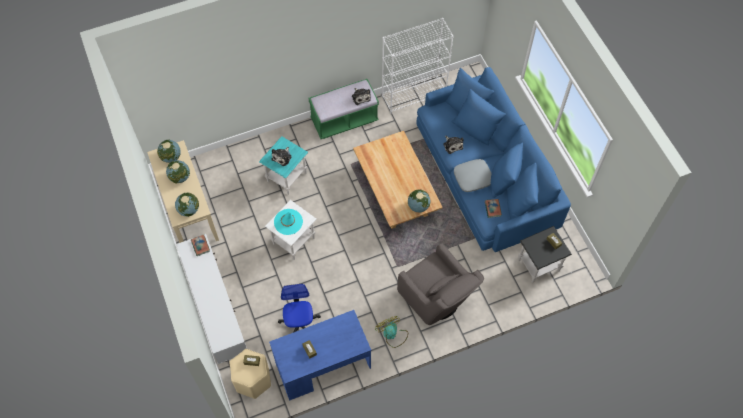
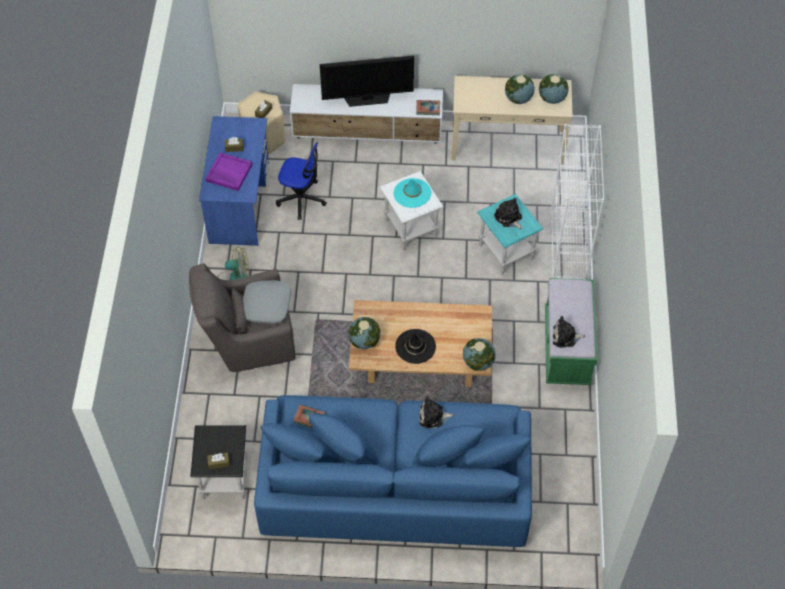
camera: 115 degrees right, 5 degrees down
globe [175,193,199,217] -> globe moved to [463,338,496,371]
white bookcase [382,18,454,114] -> white bookcase moved to [551,124,605,279]
grey pillow [454,159,492,192] -> grey pillow moved to [243,280,291,324]
none -> purple tray [205,153,253,191]
none -> television [320,55,414,107]
none -> black hat [395,329,436,364]

